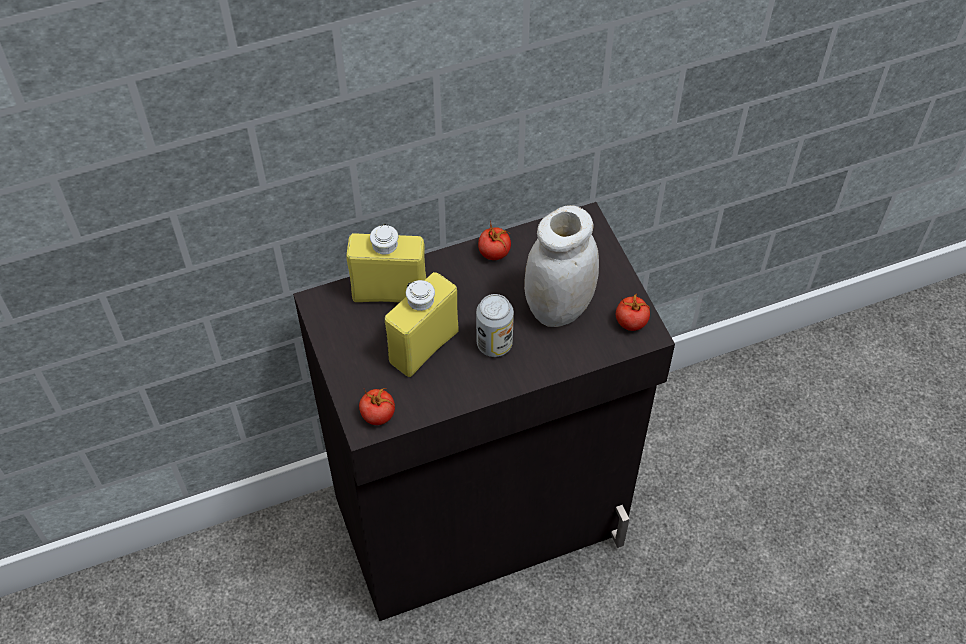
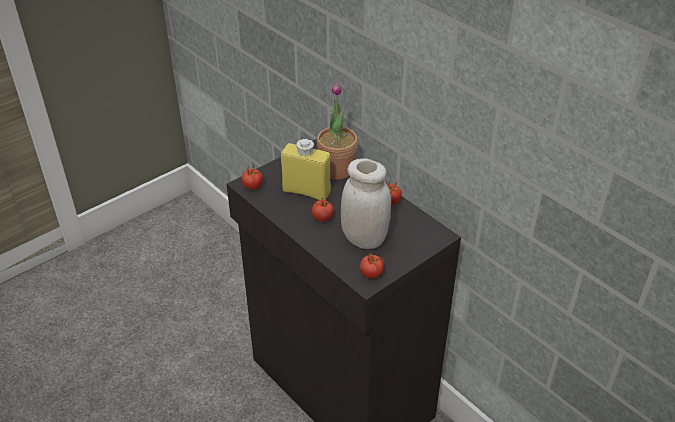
camera: 70 degrees right, 15 degrees down
yellow bottle [346,224,426,303] -> potted plant [317,82,358,180]
can [476,294,514,357] -> tomato [312,198,334,222]

